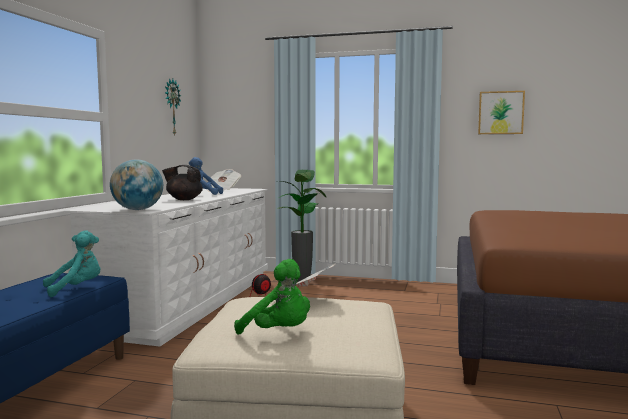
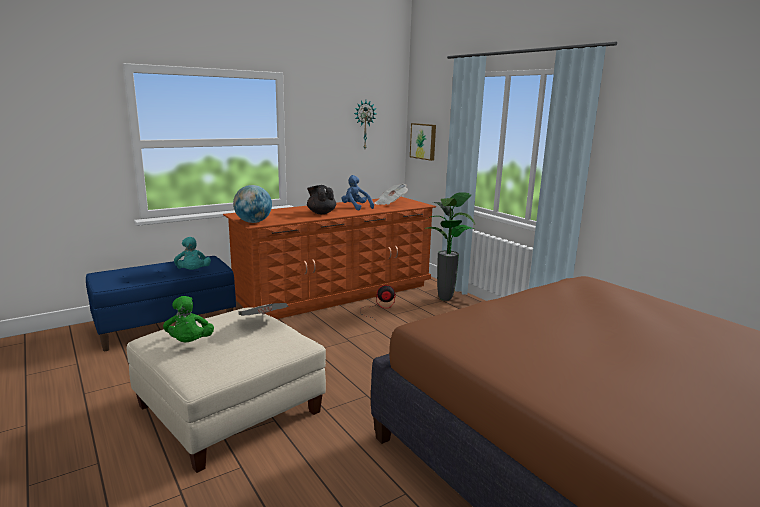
camera: 40 degrees right, 10 degrees up
turquoise plush toy [43,230,101,297] -> turquoise plush toy turned 60 degrees clockwise [174,237,211,270]
white dresser [64,188,268,347] -> brown dresser [223,197,436,319]
picture [478,91,525,134] -> picture moved to [410,123,436,161]

